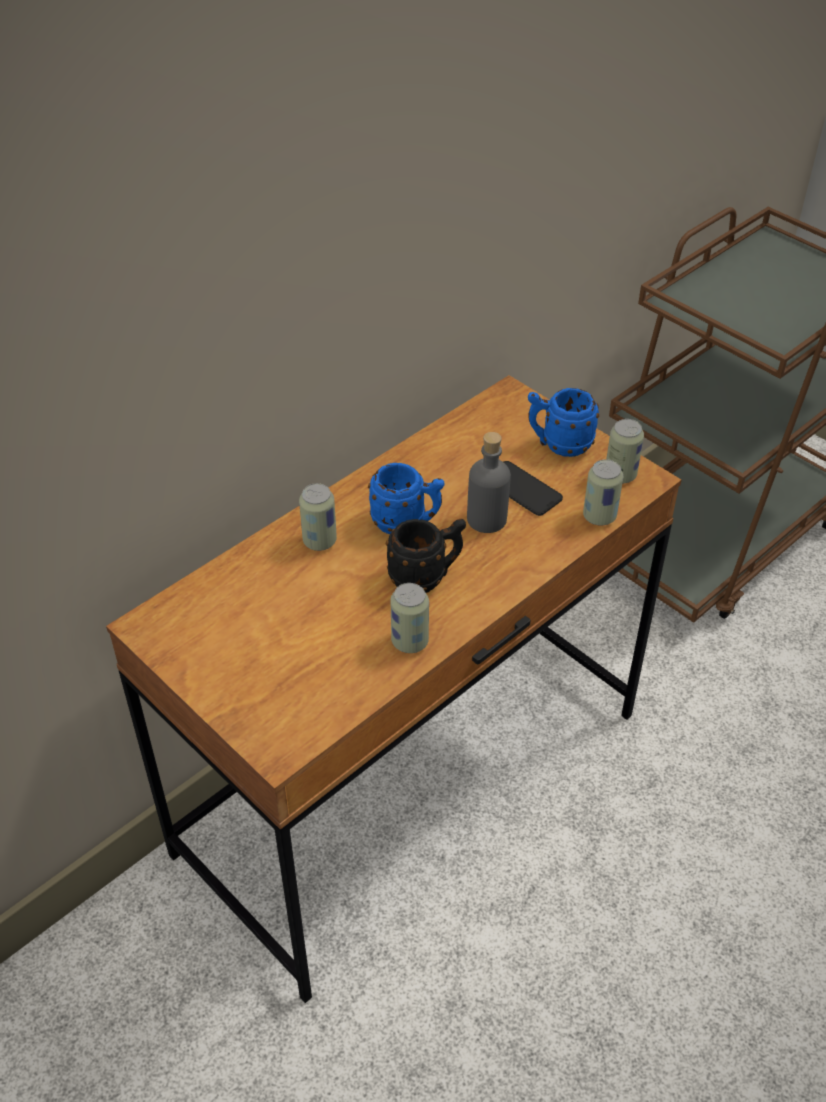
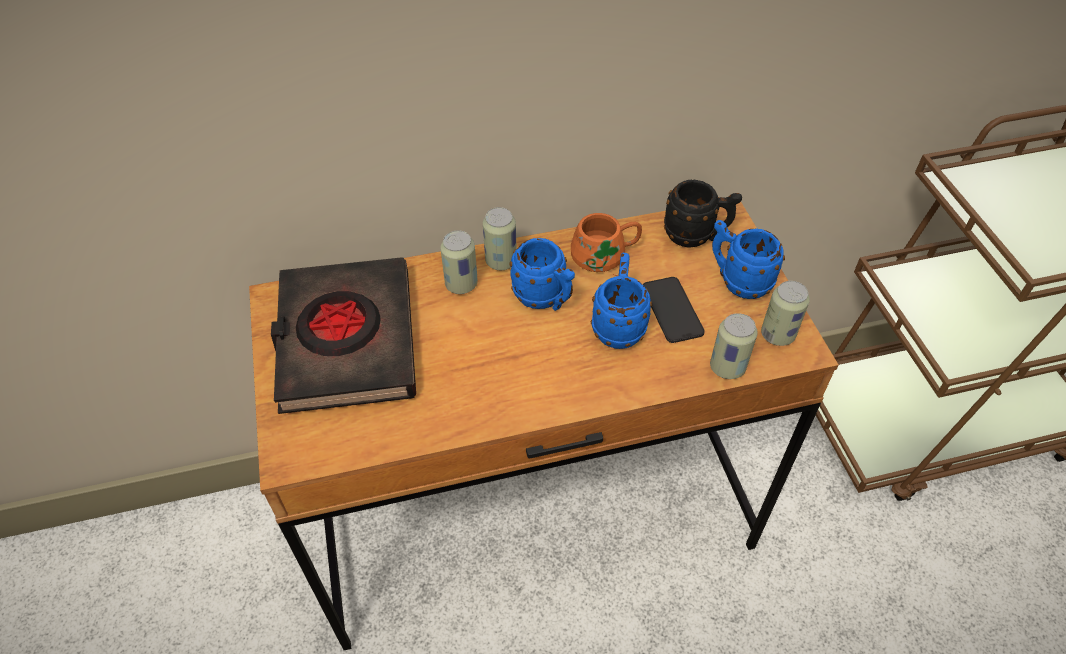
camera: 30 degrees right, 5 degrees up
black mug [386,519,466,593] -> black mug moved to [664,180,742,248]
can [390,583,429,653] -> can moved to [483,207,517,270]
grey bottle [467,432,511,533] -> blue mug [591,253,652,349]
none -> black book [271,257,416,414]
none -> orange mug [571,213,642,276]

